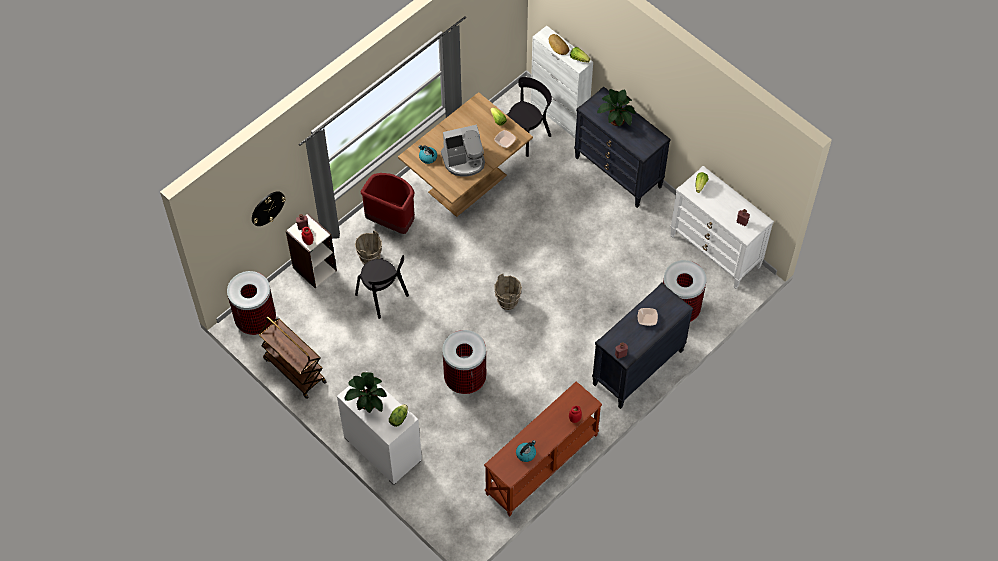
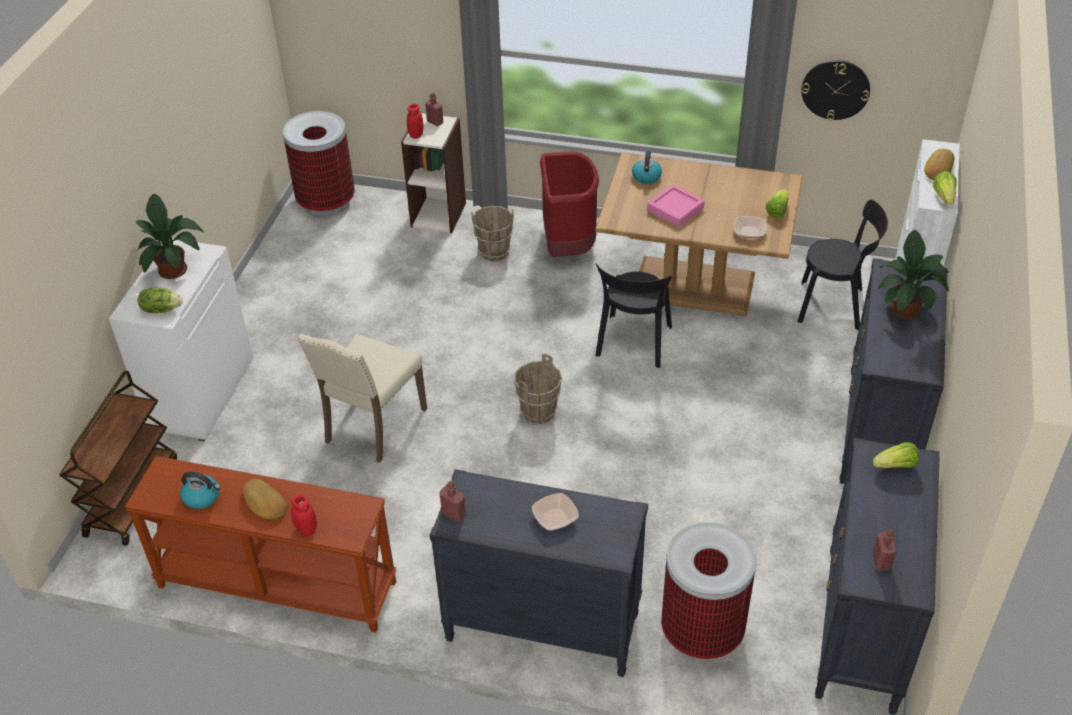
camera: 60 degrees right, 15 degrees down
wall clock [252,191,286,226] -> wall clock moved to [801,60,870,120]
brown cart [259,316,326,399] -> brown cart moved to [59,370,177,546]
black chair [355,255,409,319] -> black chair moved to [595,263,672,368]
coffee machine [441,125,485,176] -> pink tray [647,185,705,227]
trash can [442,330,486,394] -> beige chair [297,334,427,463]
white dresser [670,166,774,289] -> black dresser [815,438,940,715]
none -> bread [243,479,288,519]

